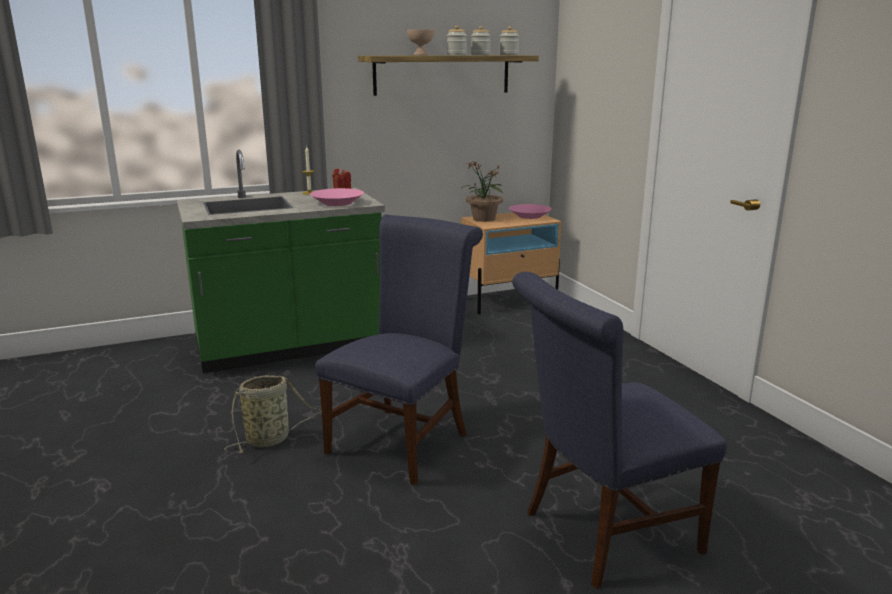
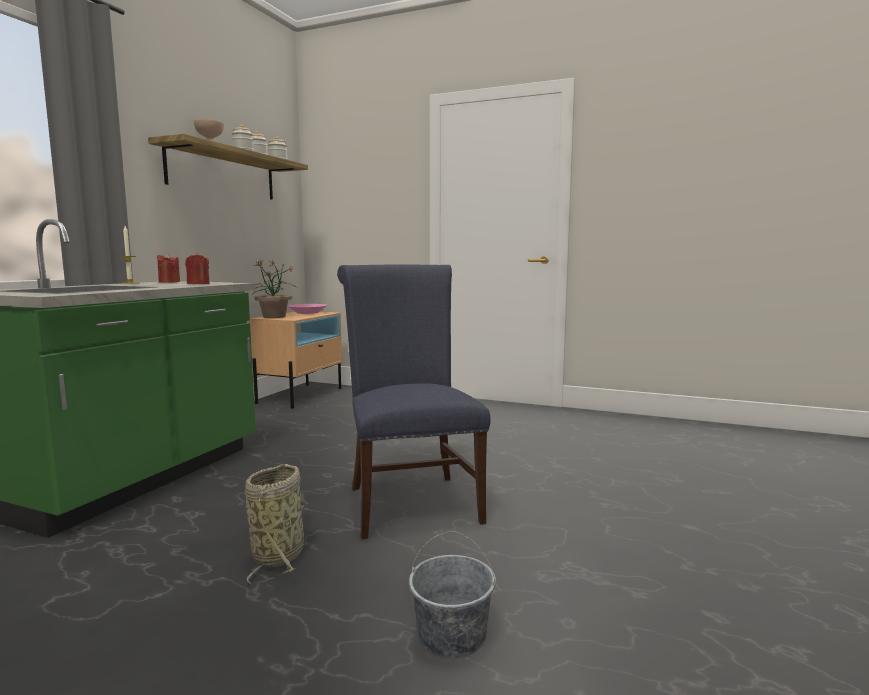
camera: 45 degrees left, 10 degrees down
pink bowl [310,188,364,206] -> red candle [185,252,210,284]
blue chair [512,272,727,589] -> none
none -> grey bucket [409,531,496,658]

